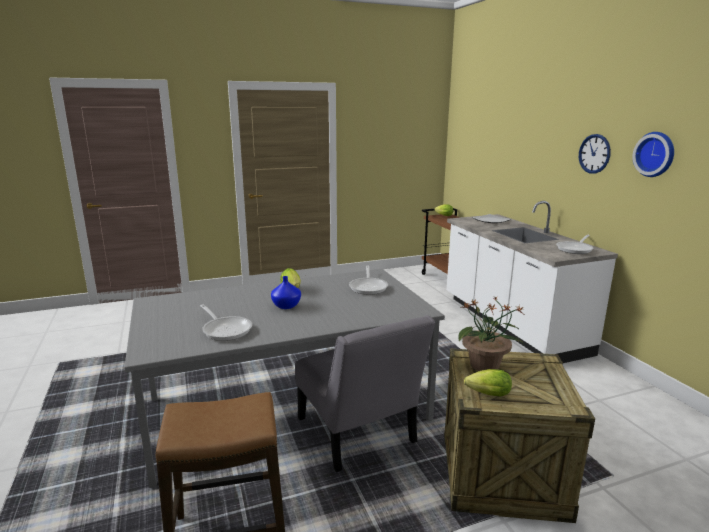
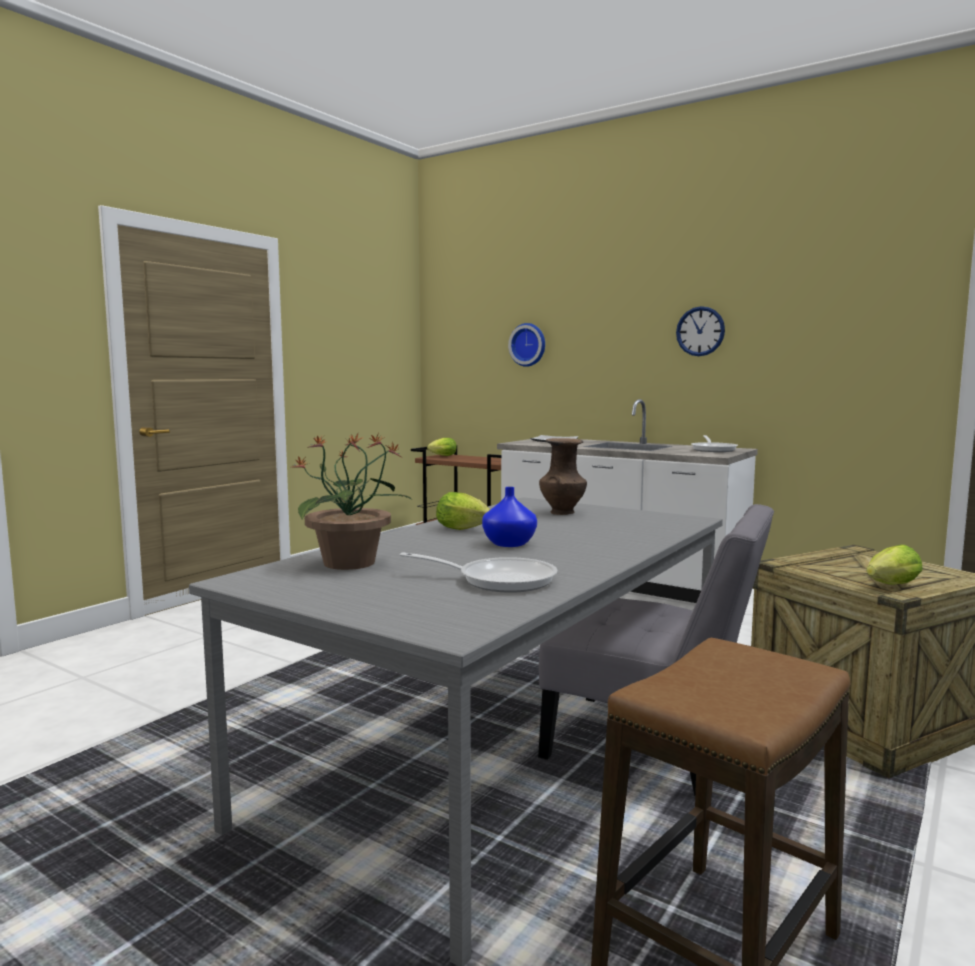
camera: 35 degrees left, 10 degrees down
frying pan [349,266,388,295] -> brown vase [539,438,587,515]
potted plant [458,297,524,371] -> potted plant moved to [292,433,412,570]
wall clock [632,132,674,177] -> wall clock moved to [508,323,545,367]

